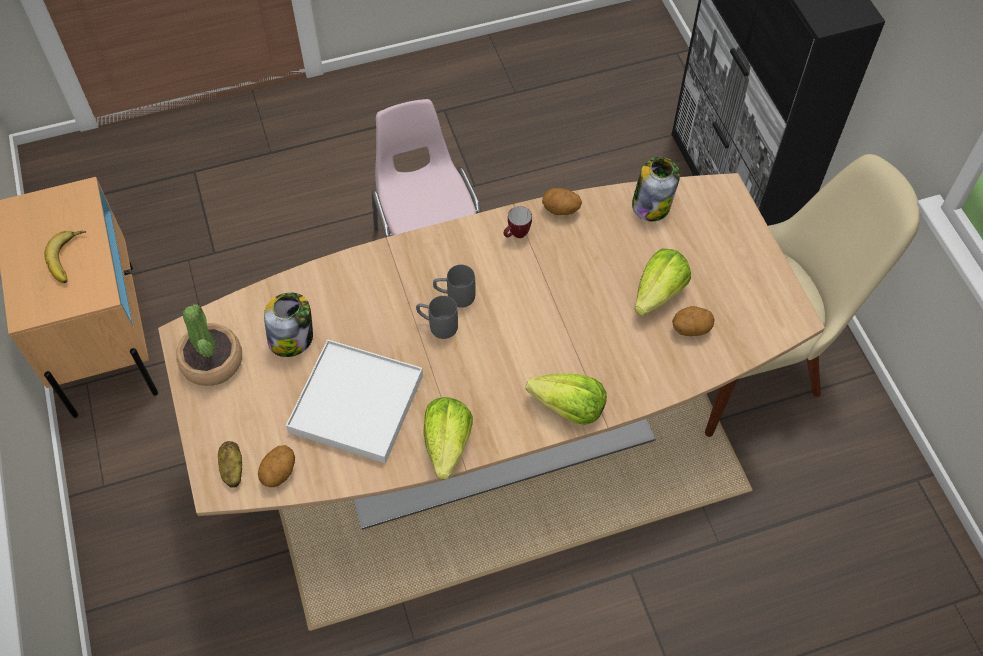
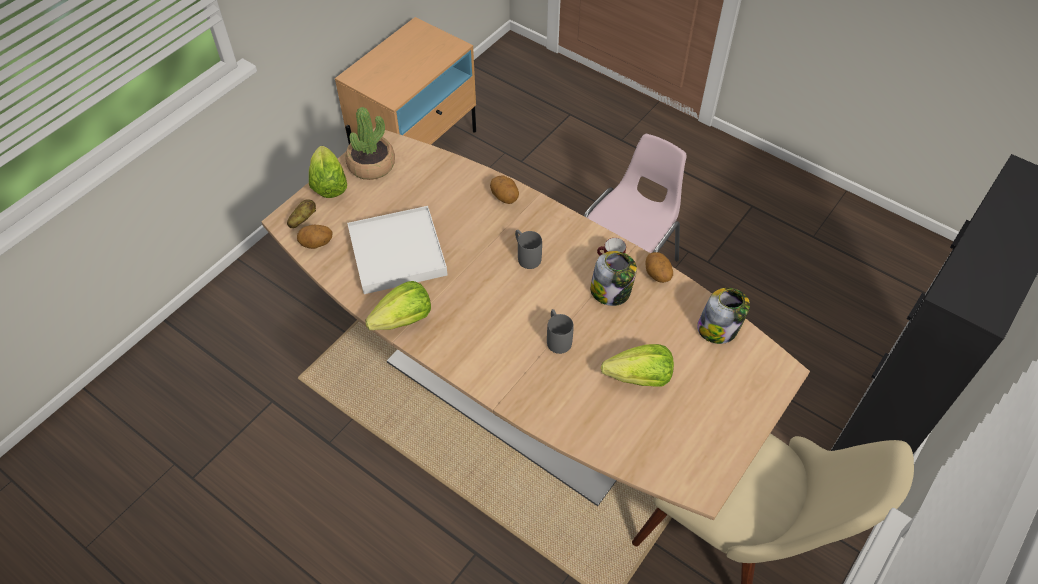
camera: 55 degrees right, 5 degrees down
banana [44,231,86,283] -> none
jar [264,293,313,357] -> jar moved to [590,251,637,306]
grey mug [416,296,458,339] -> grey mug moved to [547,309,574,354]
lettuce [525,374,607,425] -> lettuce moved to [309,146,347,198]
potato [672,306,714,336] -> potato moved to [490,175,519,204]

